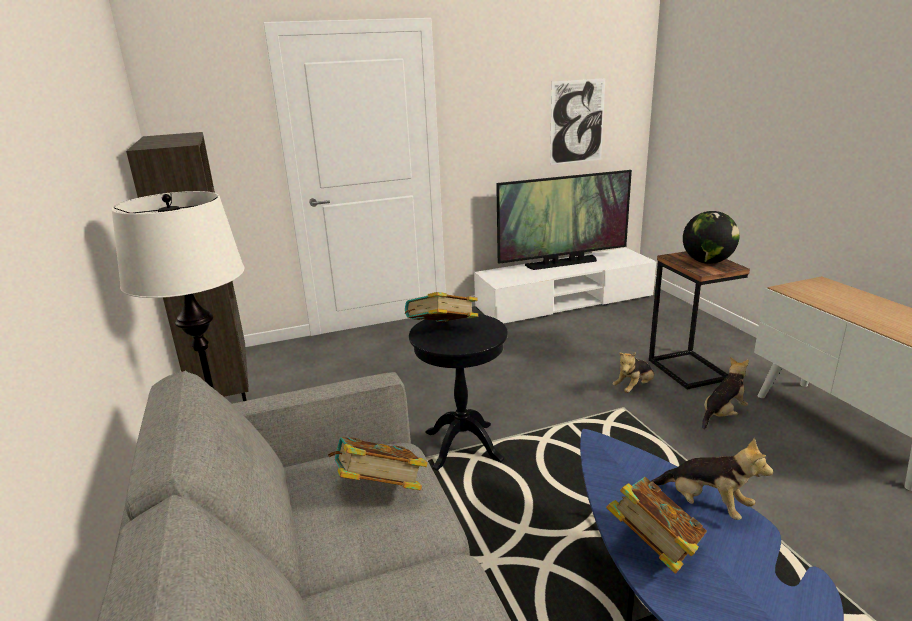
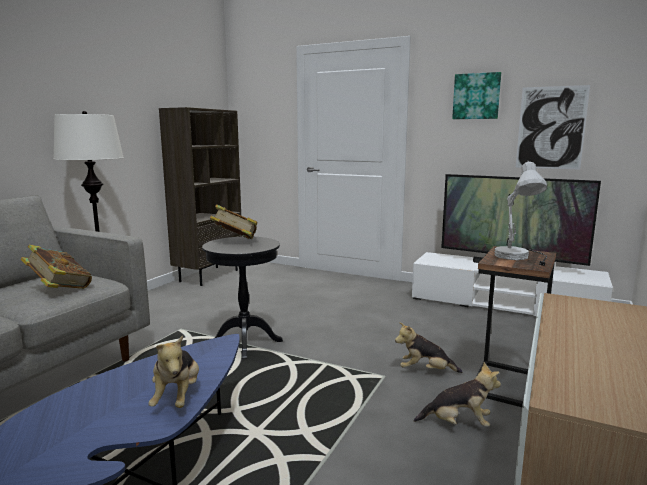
camera: 45 degrees right, 10 degrees down
book [606,477,707,574] -> none
globe [683,211,739,264] -> white table lamp [494,161,547,266]
none -> picture [452,72,501,119]

